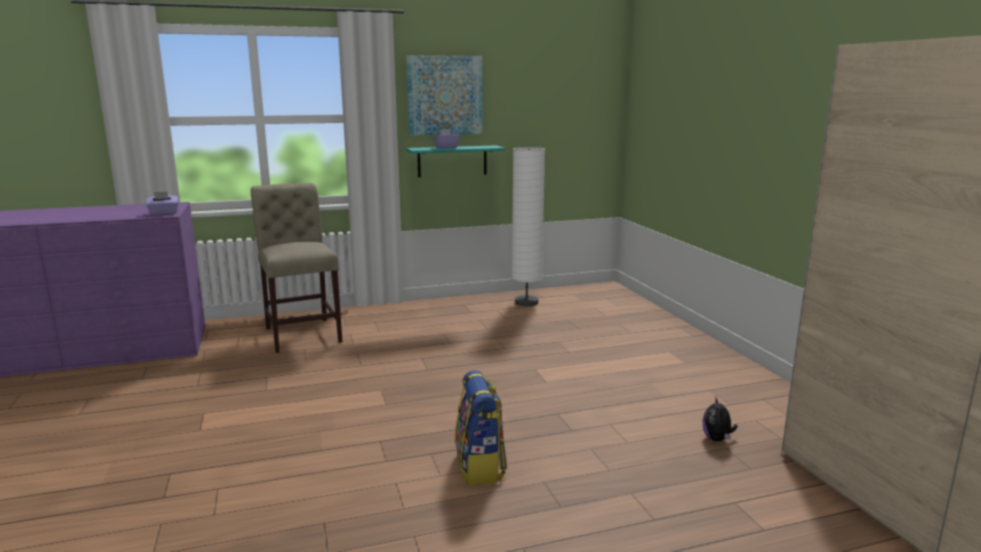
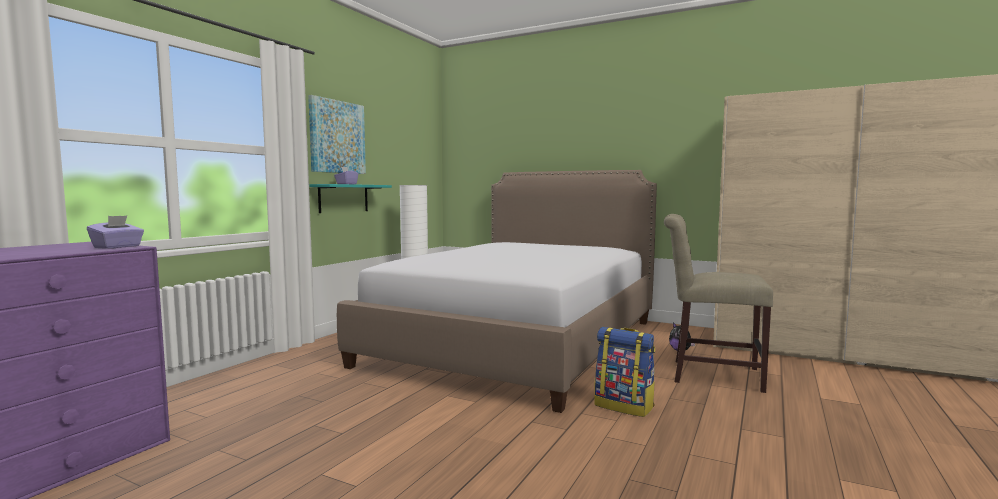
camera: 45 degrees left, 10 degrees down
beige chair [251,183,342,353] -> beige chair moved to [664,214,773,393]
none -> bed [337,170,657,413]

